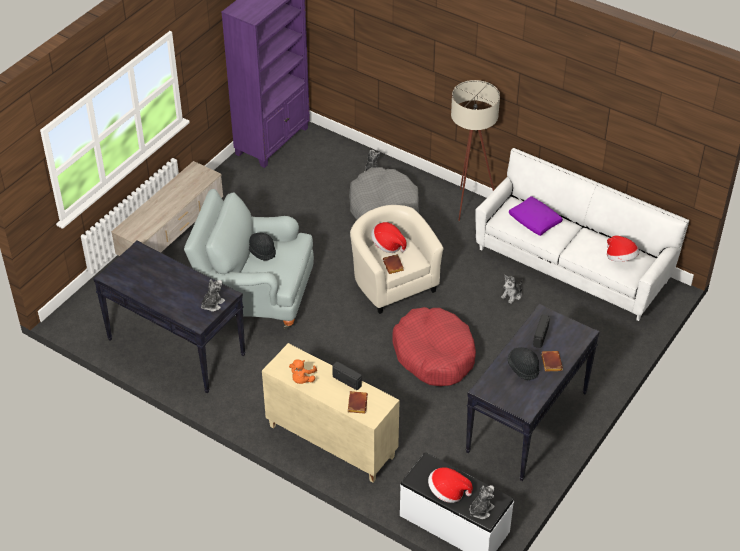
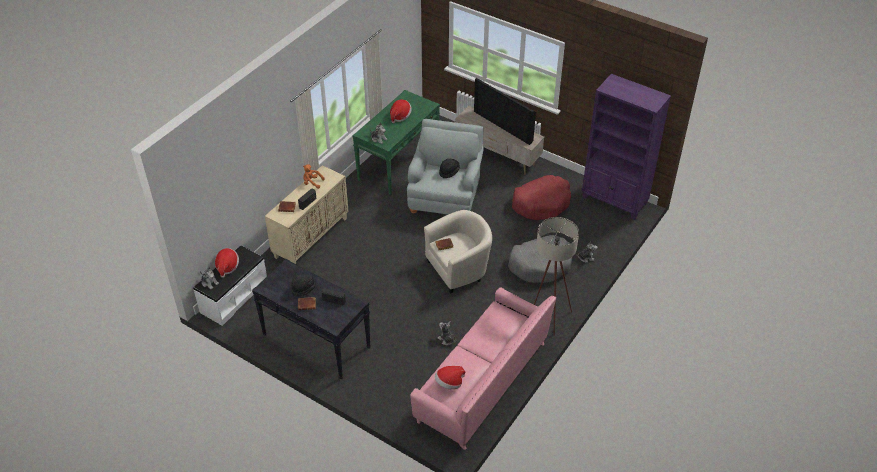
camera: 90 degrees right, 0 degrees up
black console table [94,241,246,394] -> green console table [352,90,440,195]
hat [371,222,407,253] -> hat moved to [390,100,412,123]
red dog bed [392,307,476,386] -> red dog bed moved to [512,175,571,220]
white sofa [475,148,689,321] -> pink sofa [410,287,556,450]
purple pillow [509,196,563,236] -> none
none -> television [474,78,536,145]

